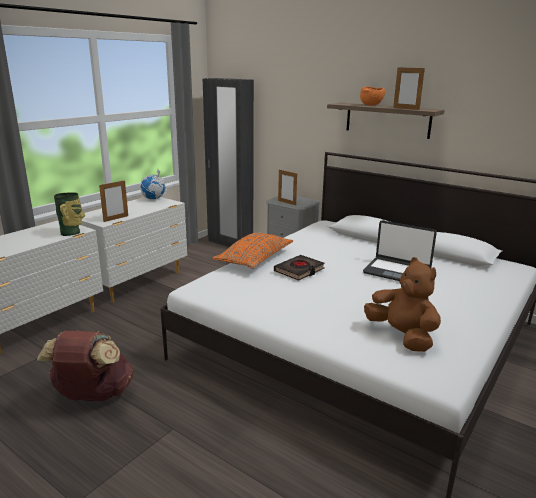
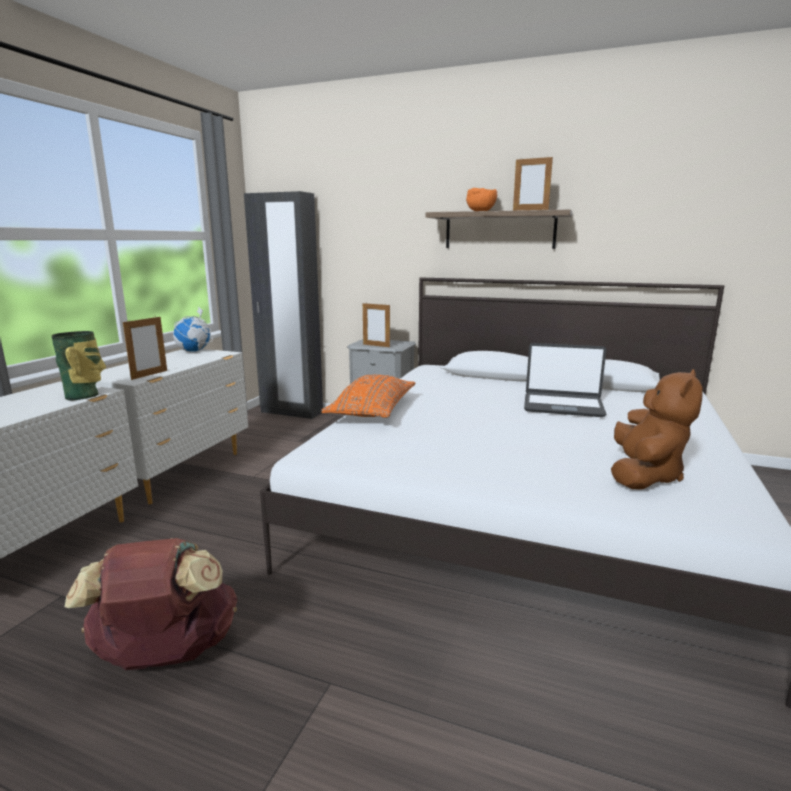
camera: 15 degrees left, 5 degrees down
black book [274,255,325,281] -> none
brown plush toy [364,257,441,352] -> brown plush toy turned 75 degrees clockwise [611,369,703,490]

